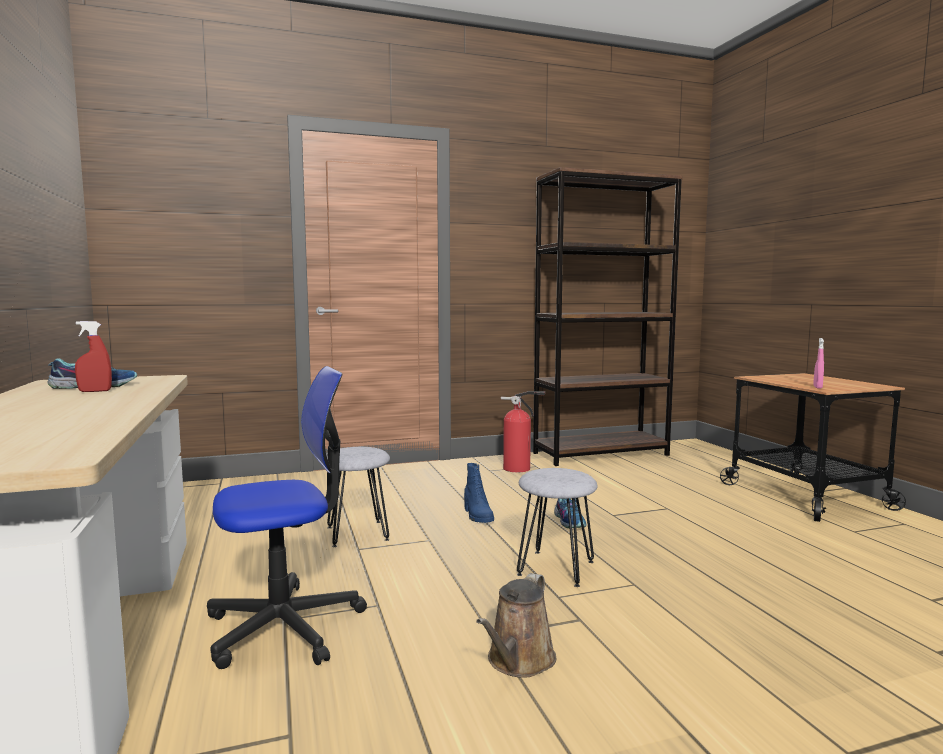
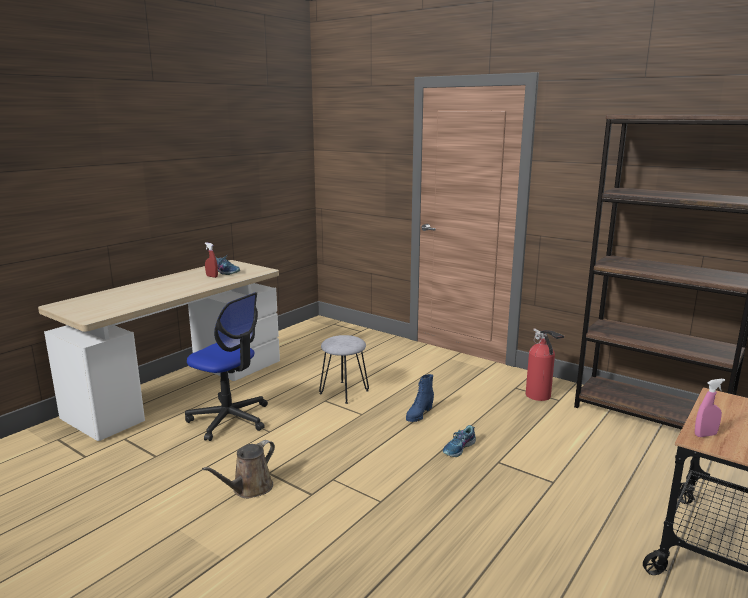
camera: 55 degrees right, 10 degrees up
brown watering can [476,573,556,677] -> brown watering can turned 45 degrees counterclockwise [202,440,275,498]
grey stool [517,468,598,587] -> none

